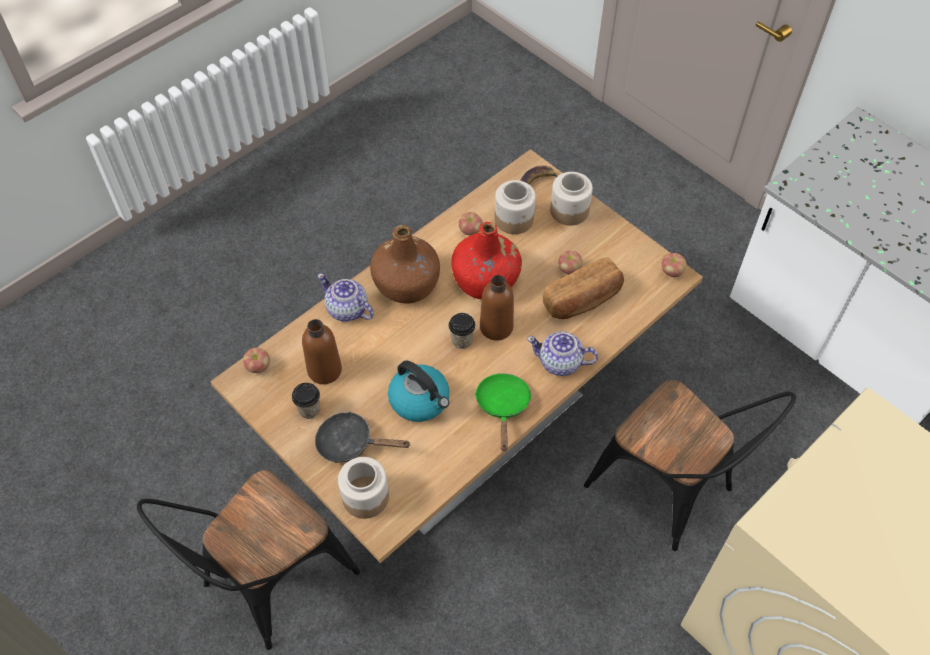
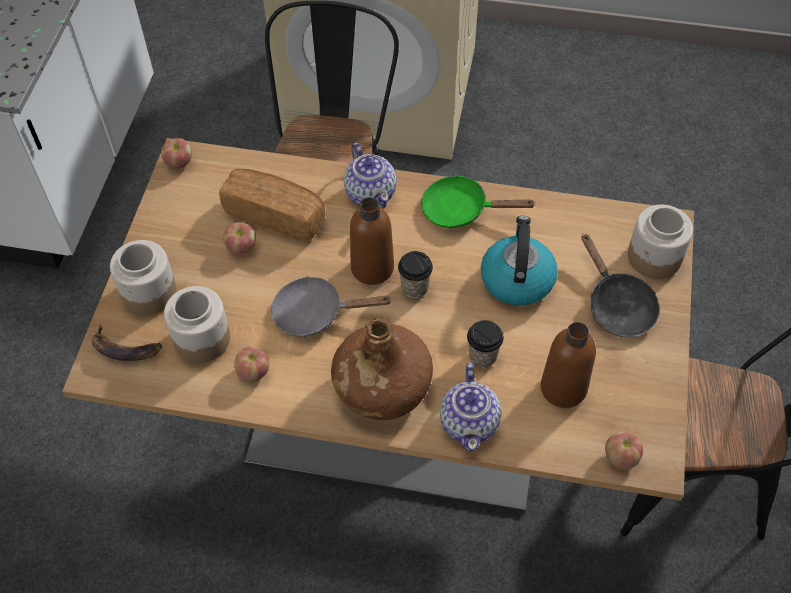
camera: 125 degrees left, 0 degrees up
cup [292,383,320,419] -> cup moved to [467,320,504,368]
red bottle [452,222,522,299] -> grey frying pan [271,276,391,337]
green frying pan [475,373,532,452] -> green frying pan turned 45 degrees clockwise [421,175,536,228]

